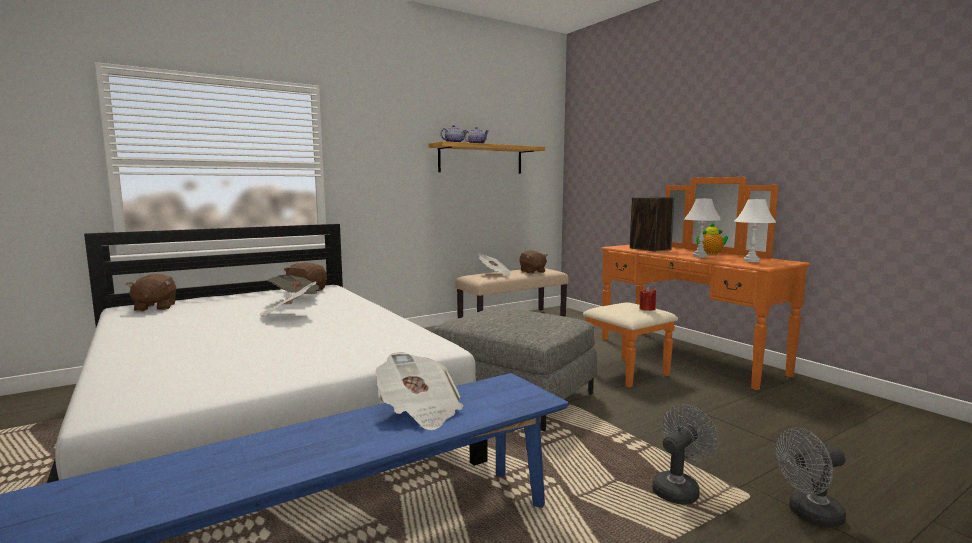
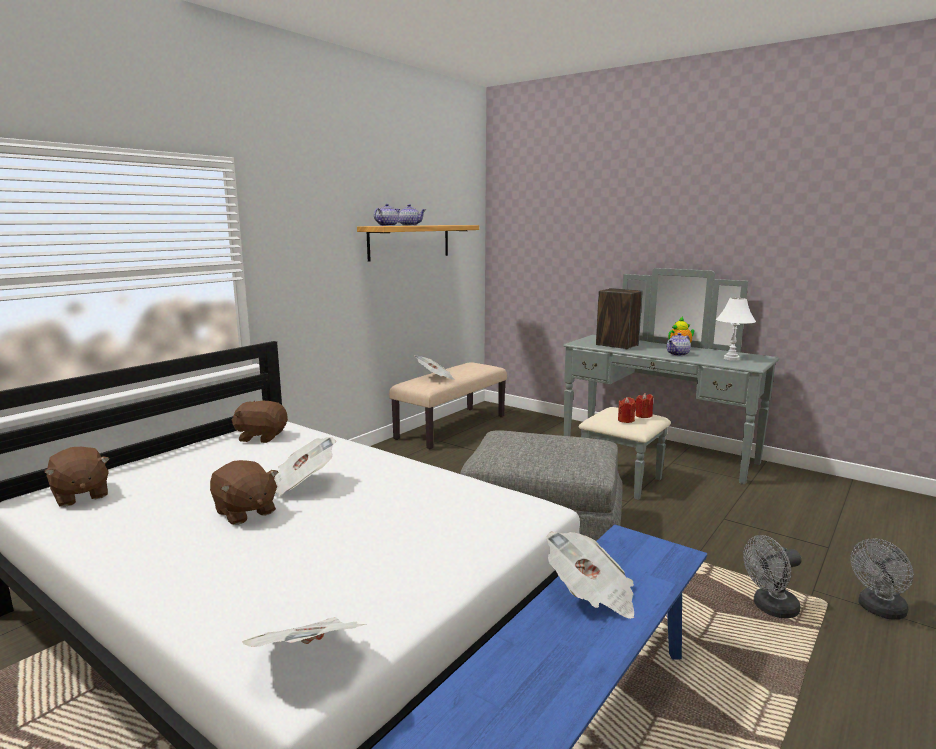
camera: 20 degrees left, 5 degrees up
newspaper [268,275,320,294] -> newspaper moved to [242,617,365,647]
brown plush toy [519,250,548,274] -> brown plush toy moved to [210,460,278,525]
orange dresser [583,177,811,390] -> grey dresser [563,268,779,500]
grey fan [652,405,718,505] -> grey fan turned 135 degrees counterclockwise [743,535,802,618]
white table lamp [684,198,722,258] -> teapot [667,333,691,356]
none -> red candle [618,397,636,423]

